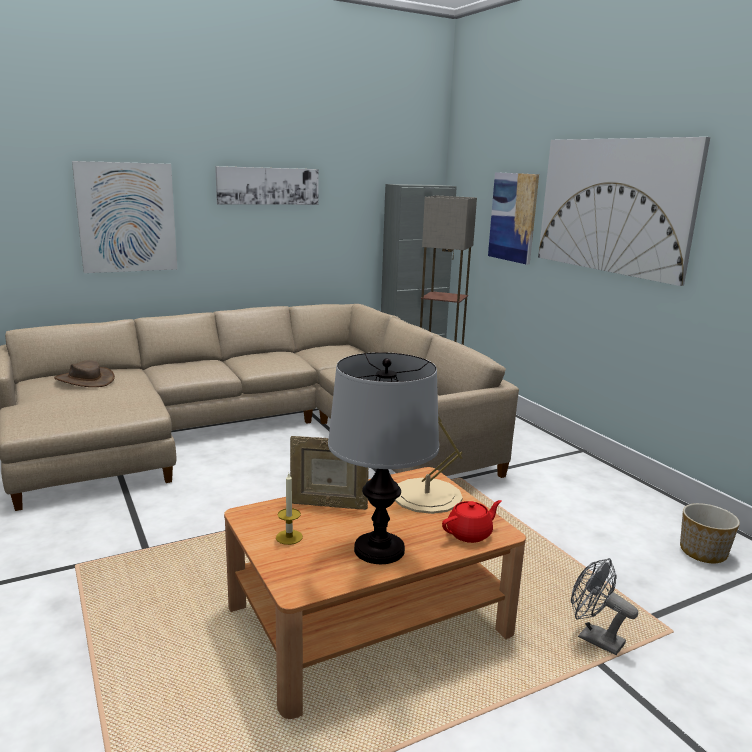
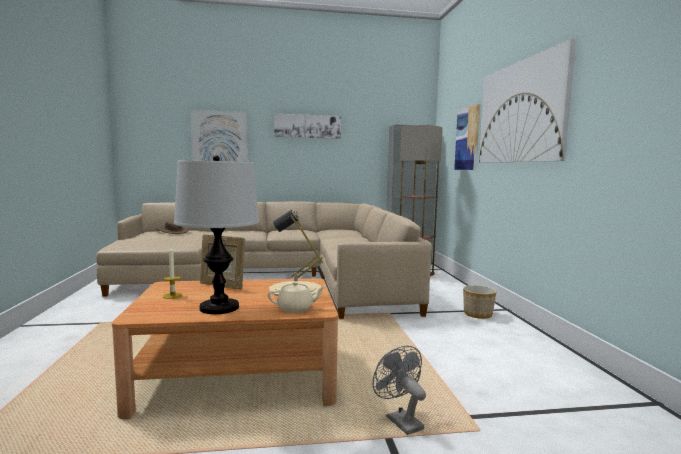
camera: 20 degrees right, 10 degrees down
red teapot [442,500,501,543] -> beige teapot [268,281,326,313]
planter [680,503,740,563] -> planter moved to [463,285,497,319]

